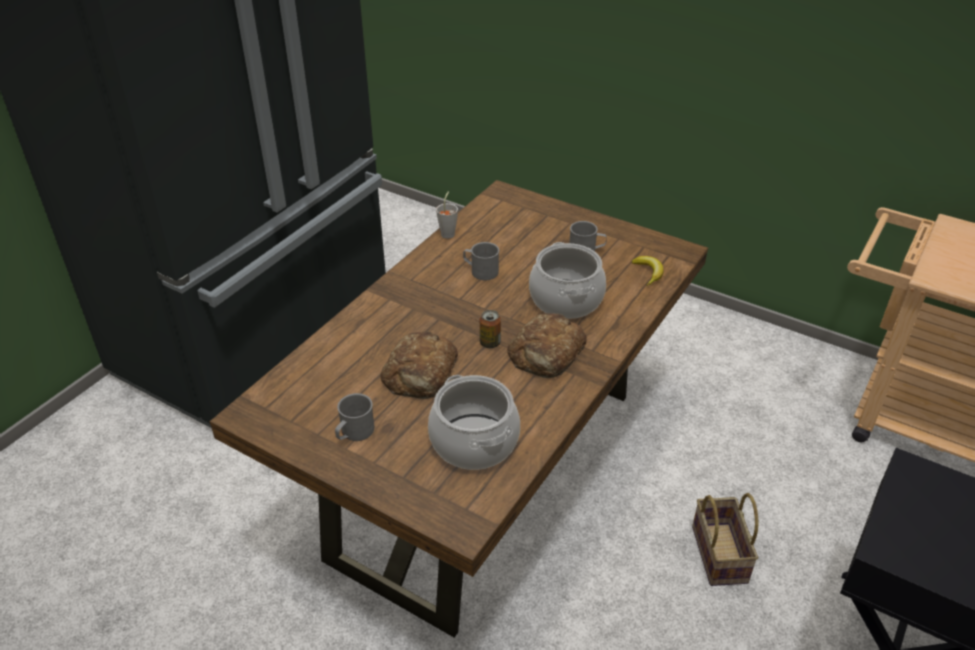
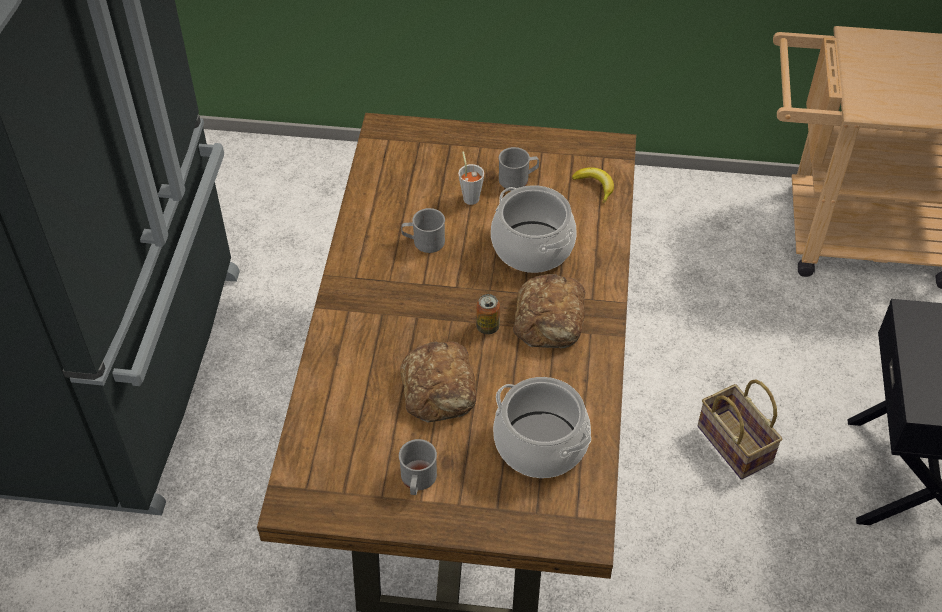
camera: 25 degrees left, 10 degrees up
grey cup [436,192,458,239] -> grey cup moved to [458,151,484,205]

